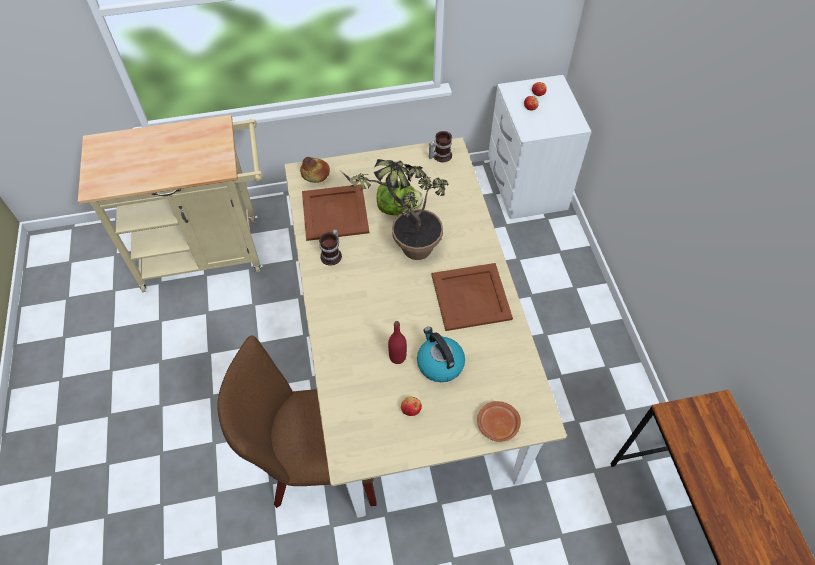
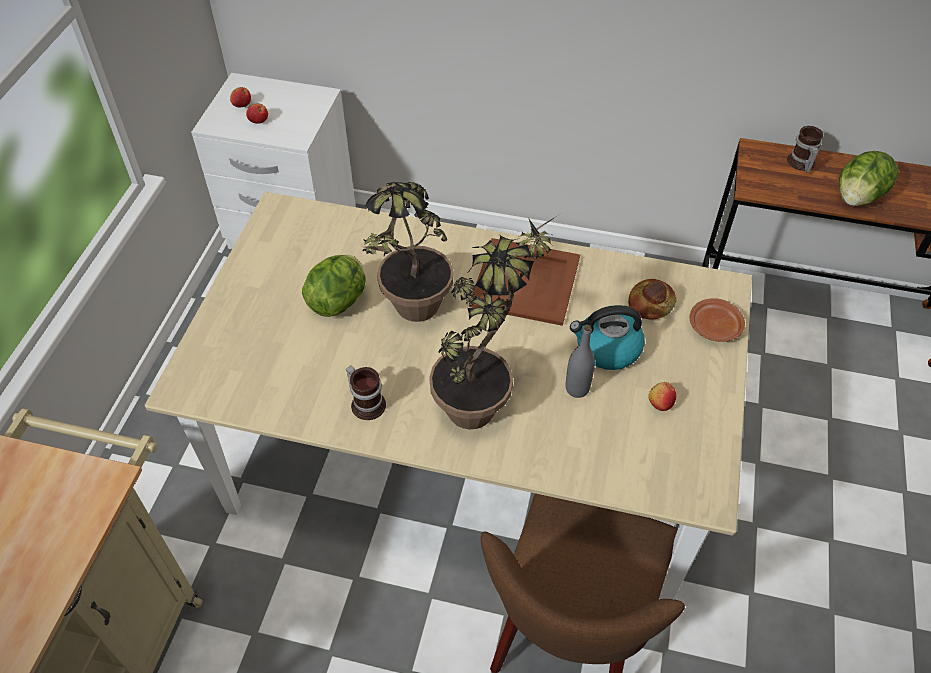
camera: 65 degrees left, 5 degrees down
bread [300,157,330,183] -> bread moved to [628,279,676,319]
brown tray [302,184,369,241] -> none
red bottle [388,321,407,364] -> grey bottle [566,325,595,398]
mug [429,131,452,162] -> mug moved to [787,126,823,172]
none -> potted plant [429,215,558,429]
none -> lettuce [839,151,899,206]

